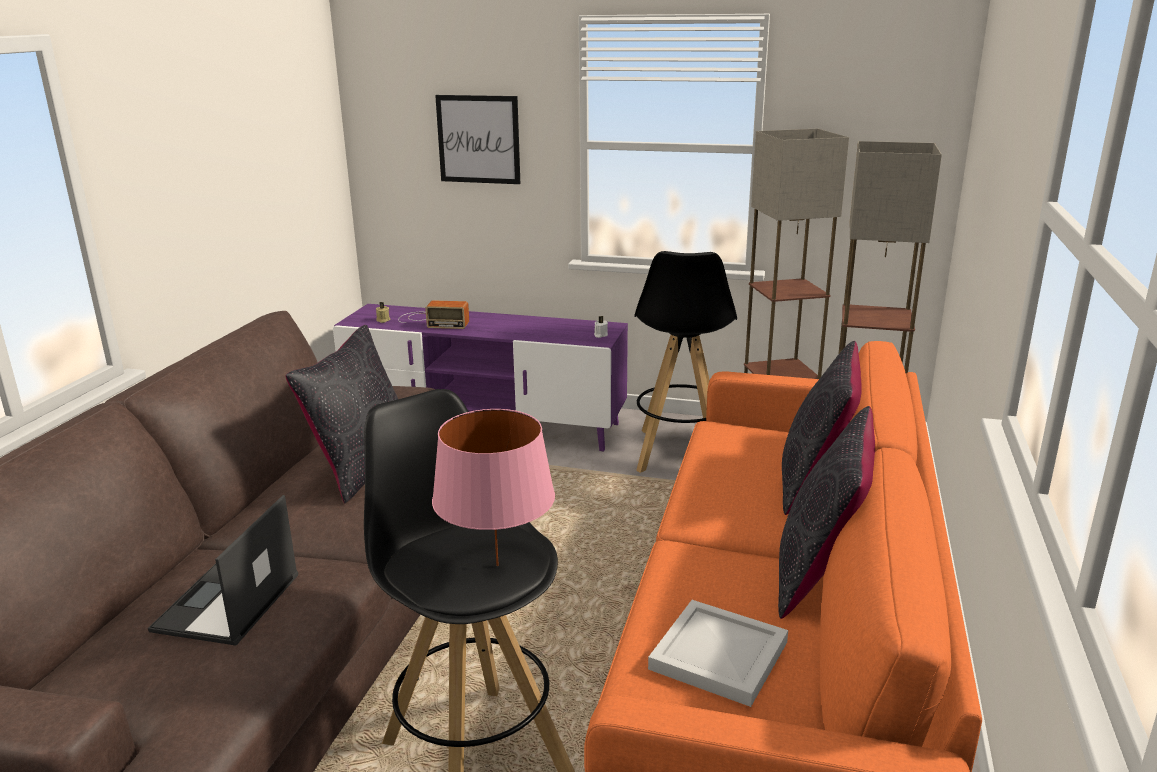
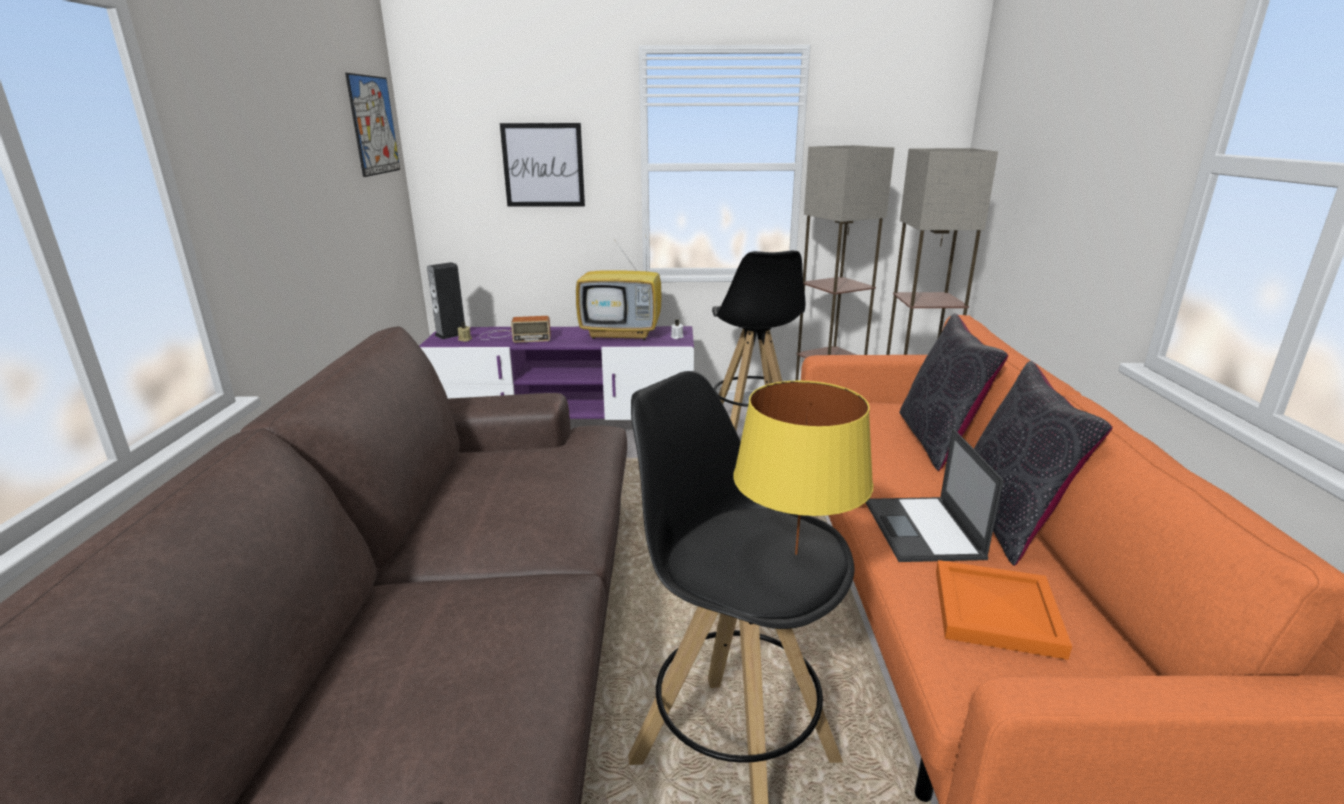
camera: 15 degrees left, 0 degrees up
laptop [148,495,298,645] -> laptop moved to [866,429,1004,562]
black pillow [285,325,398,503] -> none
pink table lamp [432,409,555,566] -> yellow table lamp [733,381,873,555]
white tray [648,600,788,707] -> orange tray [936,560,1072,660]
none -> picture [345,73,400,177]
none -> speaker [427,262,465,339]
none -> television [576,238,662,340]

